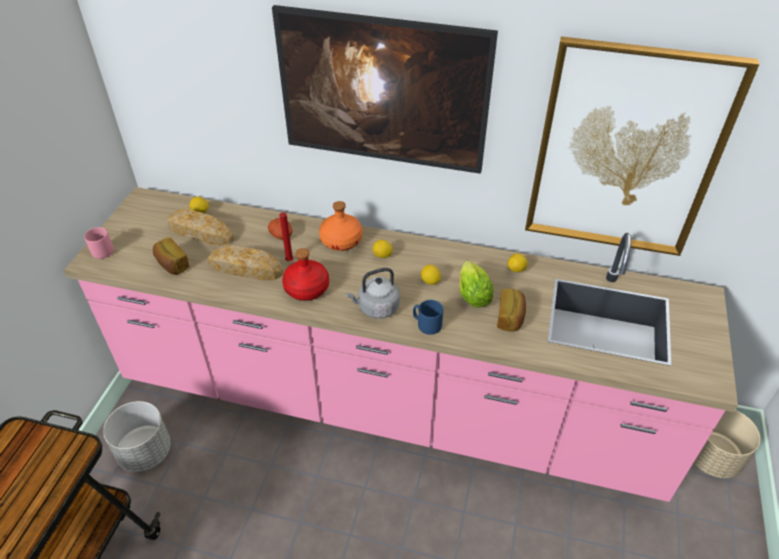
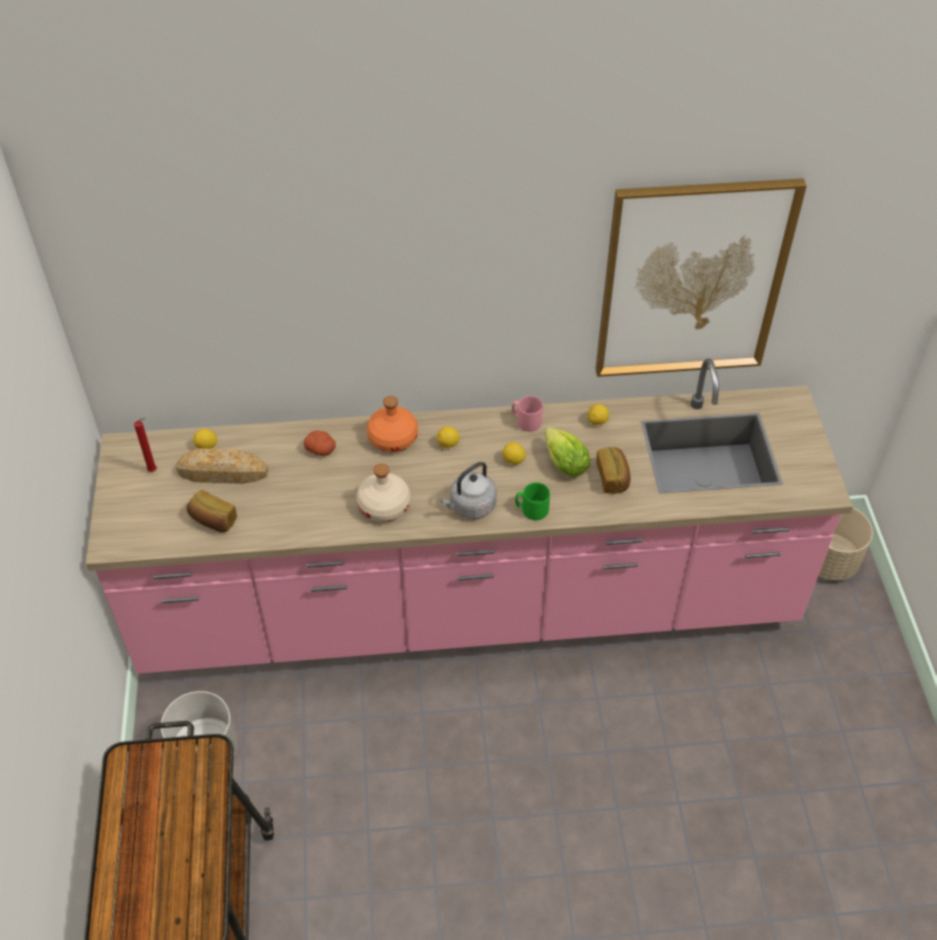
camera: 20 degrees left, 5 degrees up
pink mug [84,227,114,259] -> pink mug moved to [512,396,543,432]
bread [207,245,283,280] -> none
picture [272,5,498,174] -> none
red candle [280,211,294,261] -> red candle moved to [134,418,157,472]
red bottle [282,248,329,301] -> beige bottle [357,464,410,522]
blue mug [413,300,443,335] -> green mug [515,482,550,520]

